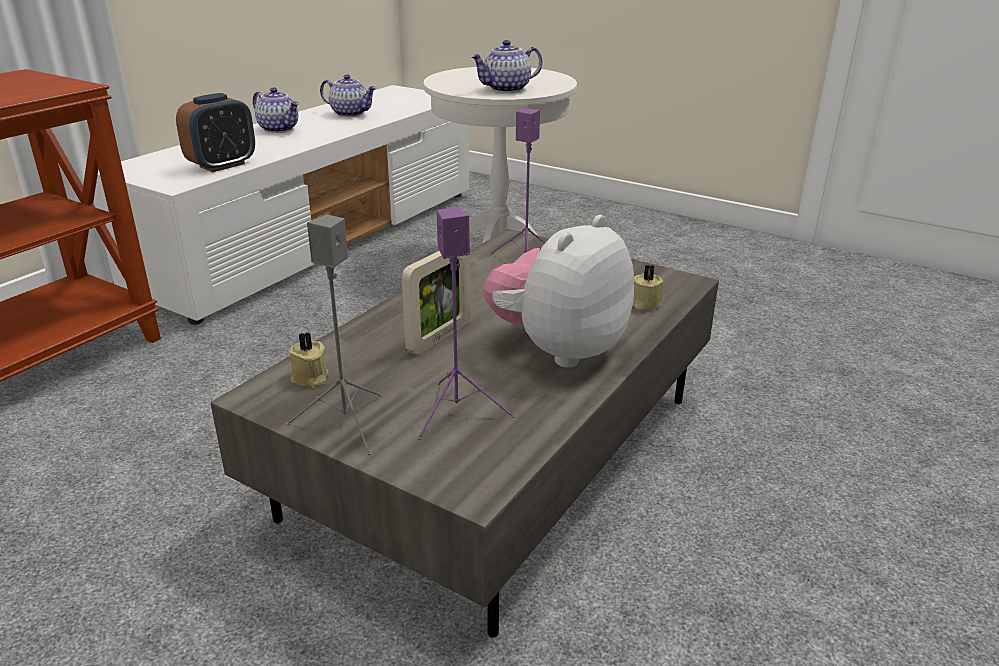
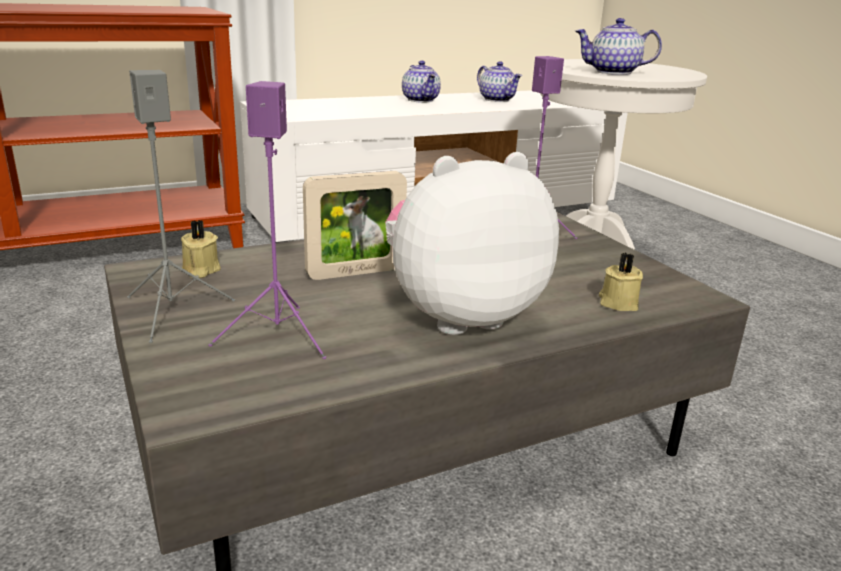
camera: 30 degrees right, 5 degrees down
alarm clock [176,93,255,172] -> none

